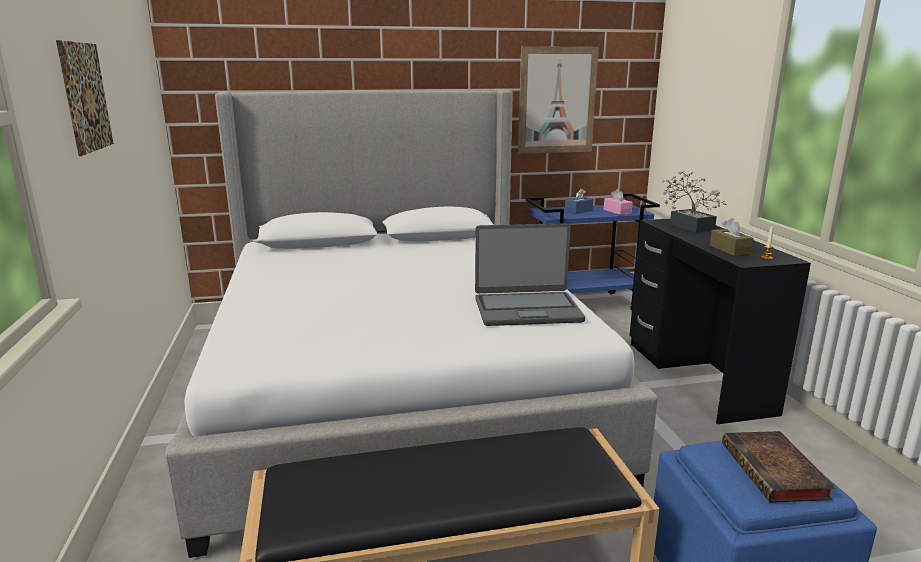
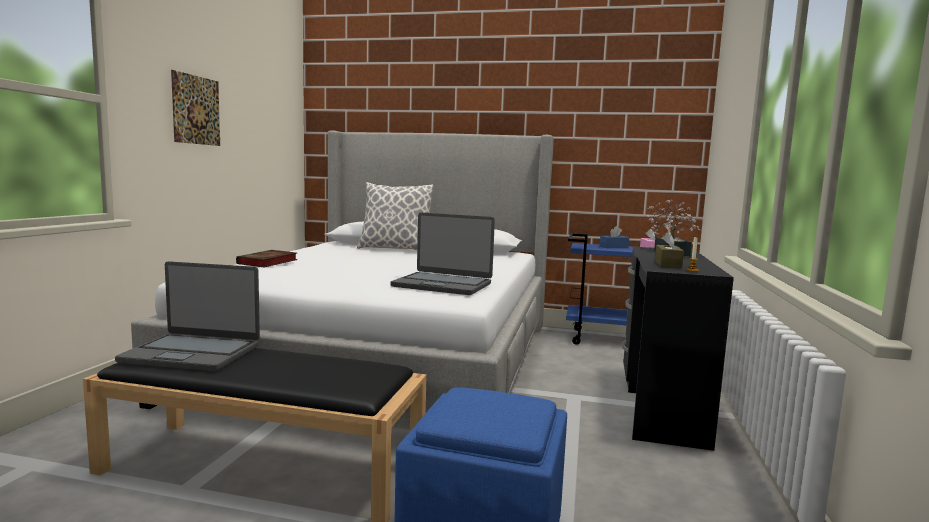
camera: 25 degrees right, 10 degrees down
picture [518,46,599,154] -> none
book [722,431,836,503] -> book moved to [236,250,298,268]
none -> laptop [115,261,260,371]
none -> pillow [357,182,434,250]

